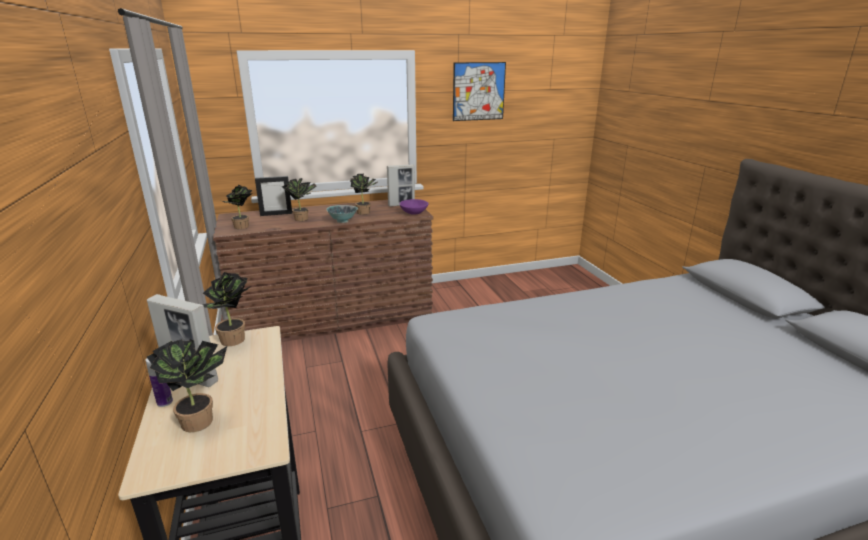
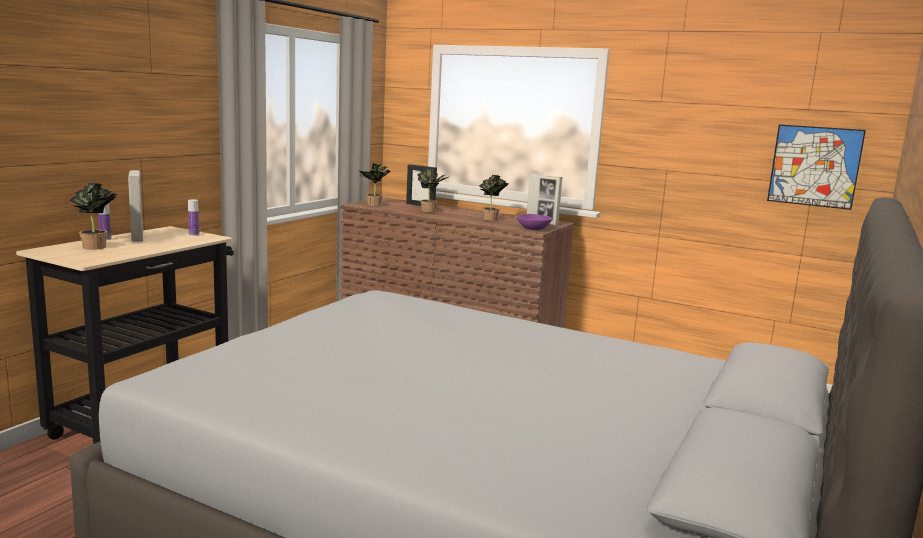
camera: 45 degrees right, 10 degrees down
potted plant [202,272,251,346] -> bottle [188,199,199,236]
bowl [326,205,358,223] -> none
picture [453,62,506,121] -> picture moved to [767,124,866,210]

